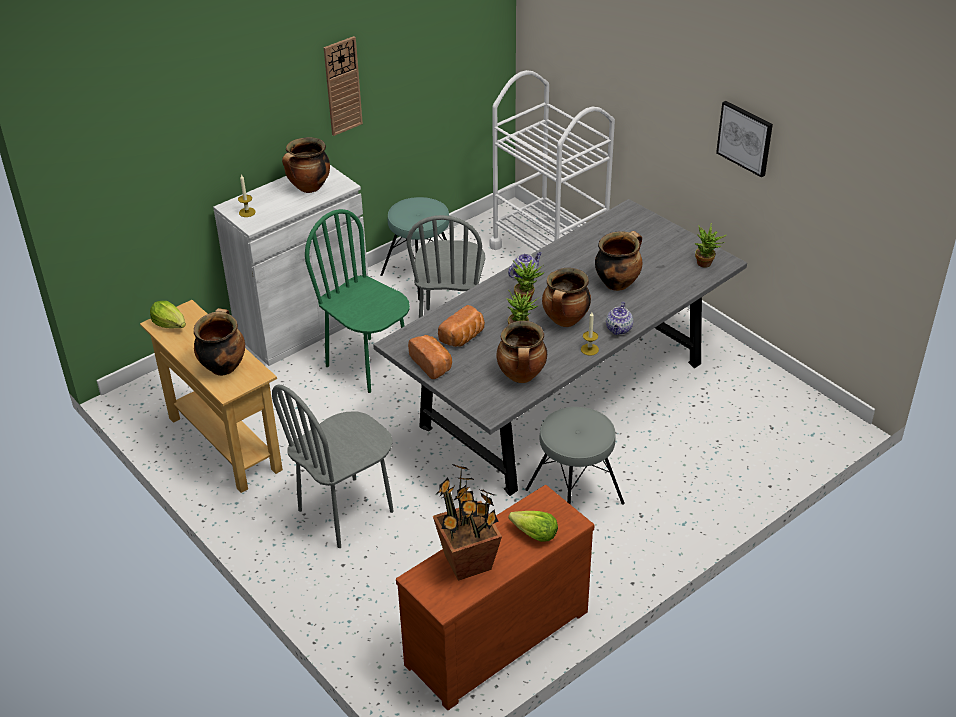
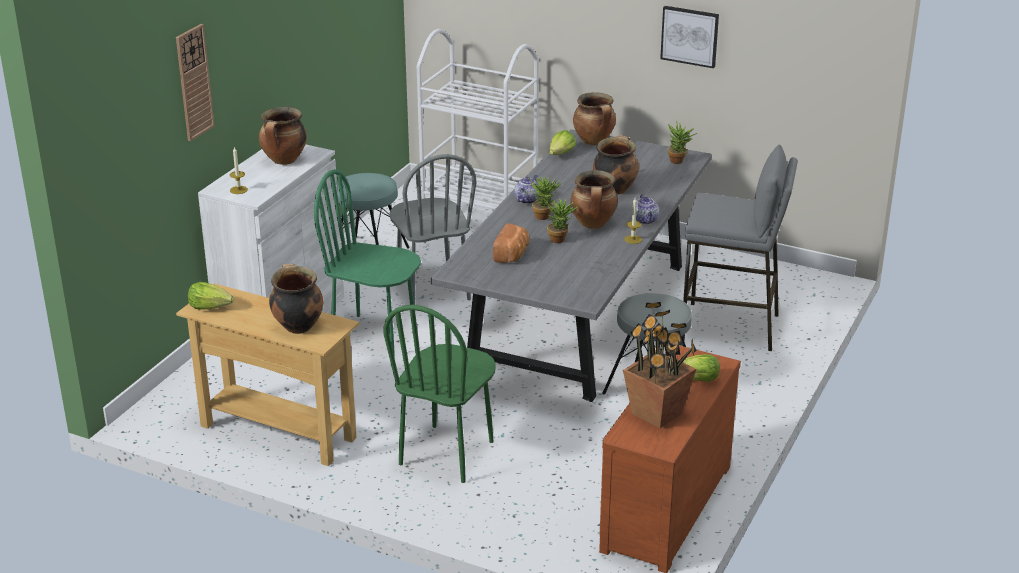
camera: 25 degrees left, 10 degrees down
grey chair [272,384,394,548] -> green chair [384,305,496,483]
wall clock [324,36,363,136] -> wall clock moved to [176,24,215,141]
bread [408,335,452,379] -> none
cooking pot [496,321,547,383] -> cooking pot moved to [573,92,616,145]
none -> lettuce [549,130,576,155]
none -> grey stool [683,144,798,351]

